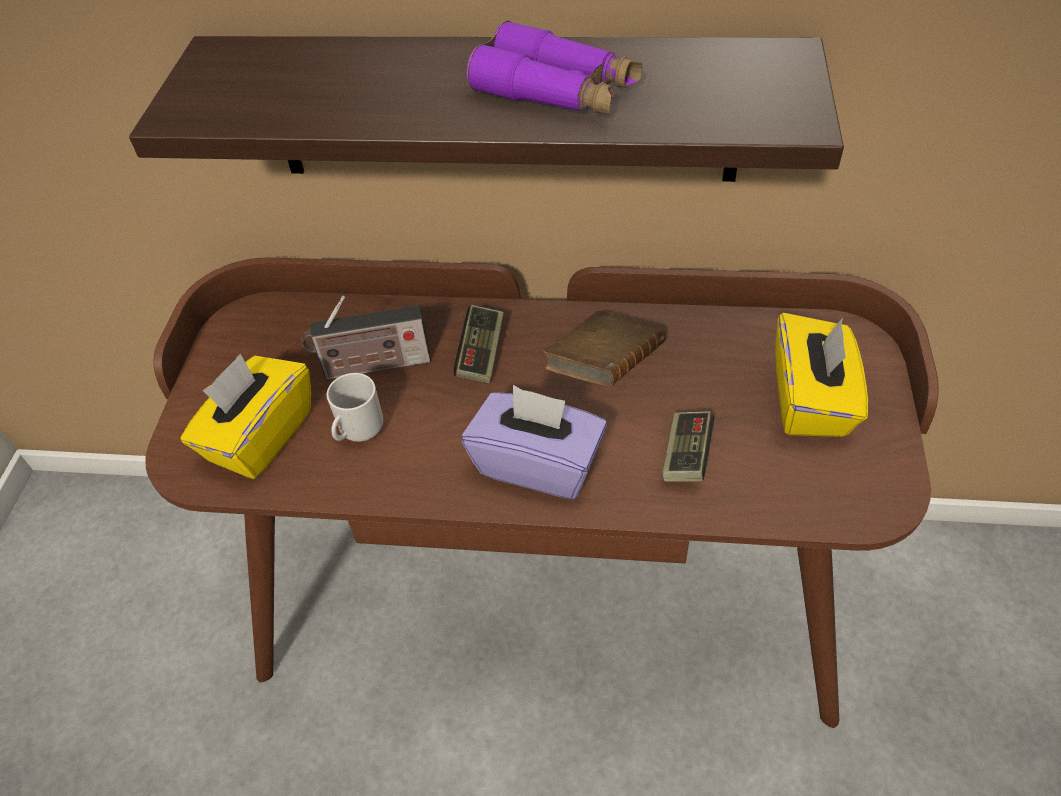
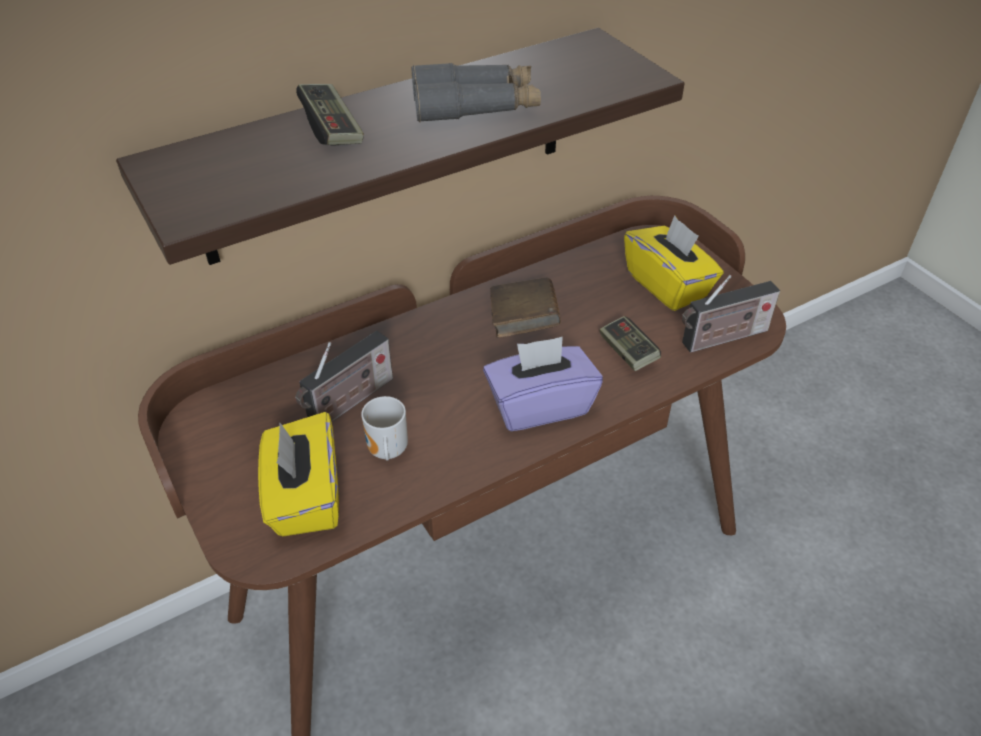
camera: 40 degrees left, 5 degrees down
game controller [454,305,504,383] -> game controller moved to [296,84,364,146]
purple binoculars [466,20,643,115] -> grey binoculars [412,63,541,122]
none -> radio [682,275,780,353]

